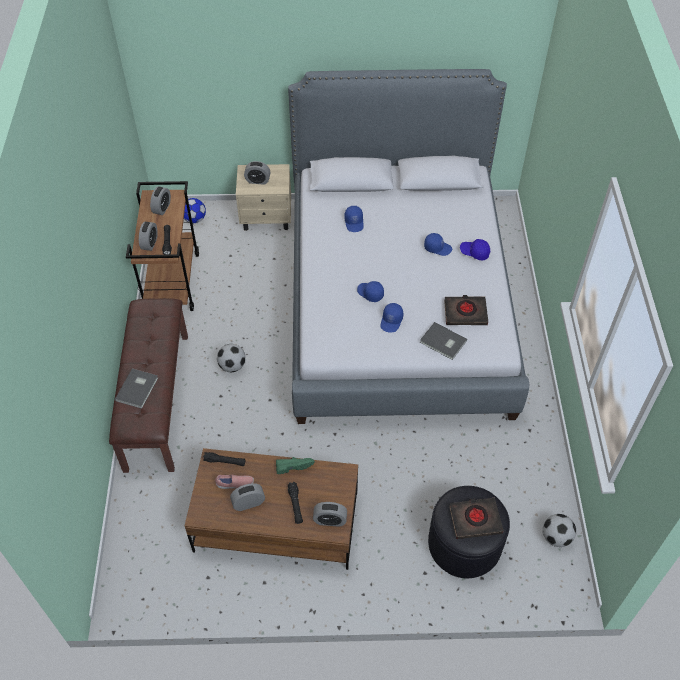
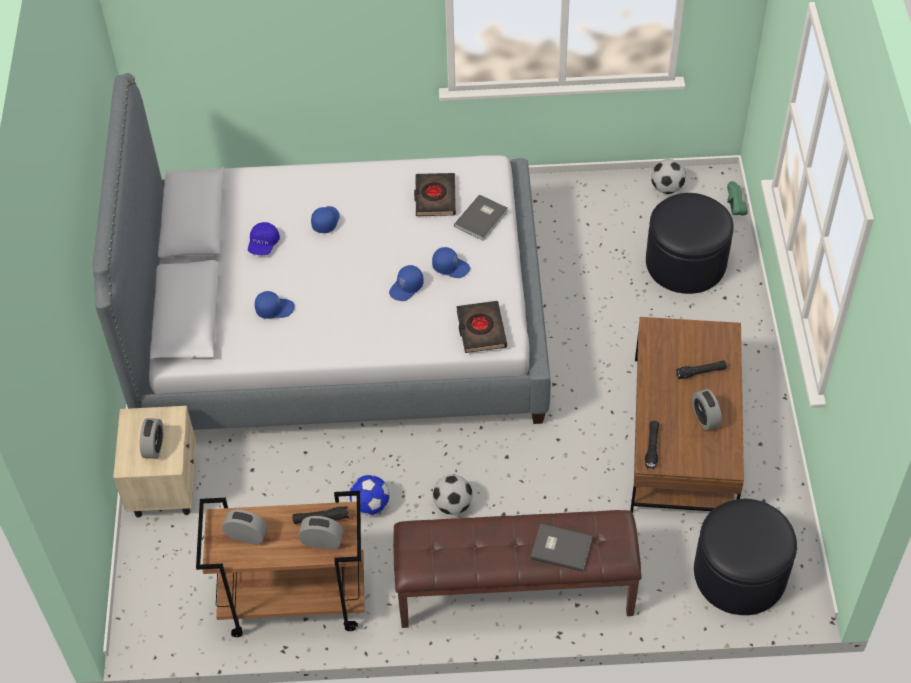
camera: 90 degrees left, 0 degrees up
football [184,198,206,223] -> football moved to [349,475,389,515]
pink shoe [215,474,254,489] -> none
green shoe [276,457,315,474] -> green shoe moved to [727,181,747,215]
alarm clock [313,502,347,527] -> none
black book [449,498,504,539] -> black book moved to [456,301,507,353]
blue cap [460,239,490,260] -> blue cap moved to [248,222,280,255]
none -> black ottoman [694,499,797,615]

